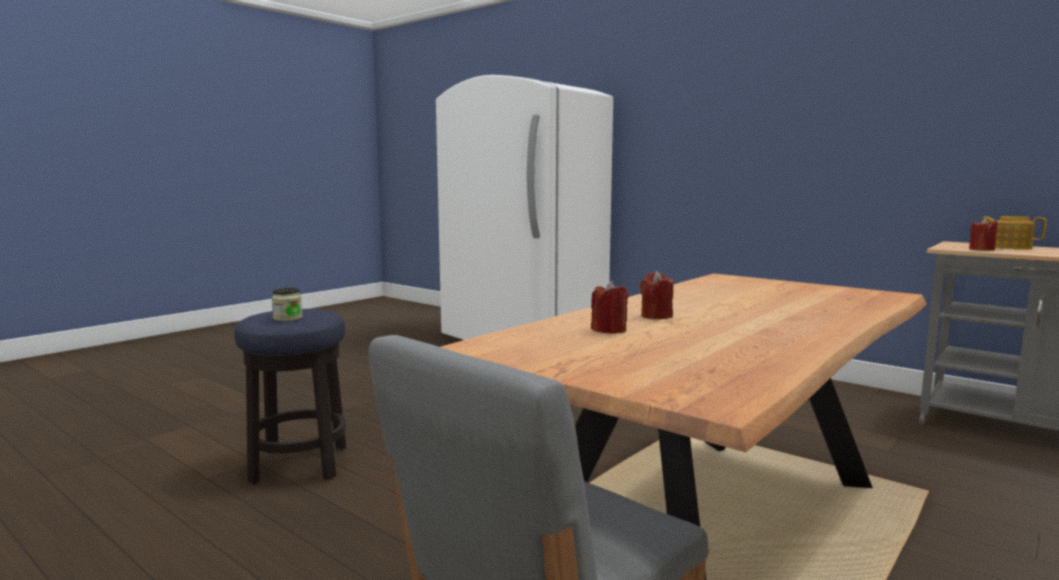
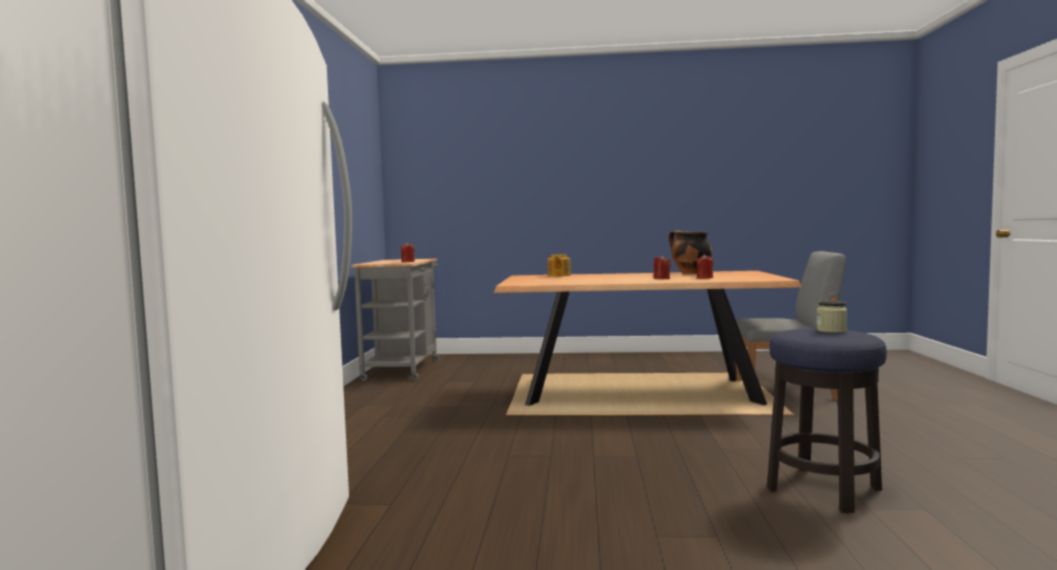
camera: 125 degrees left, 5 degrees down
teapot [981,216,1047,249] -> teapot moved to [547,254,571,277]
none -> cooking pot [669,230,712,274]

